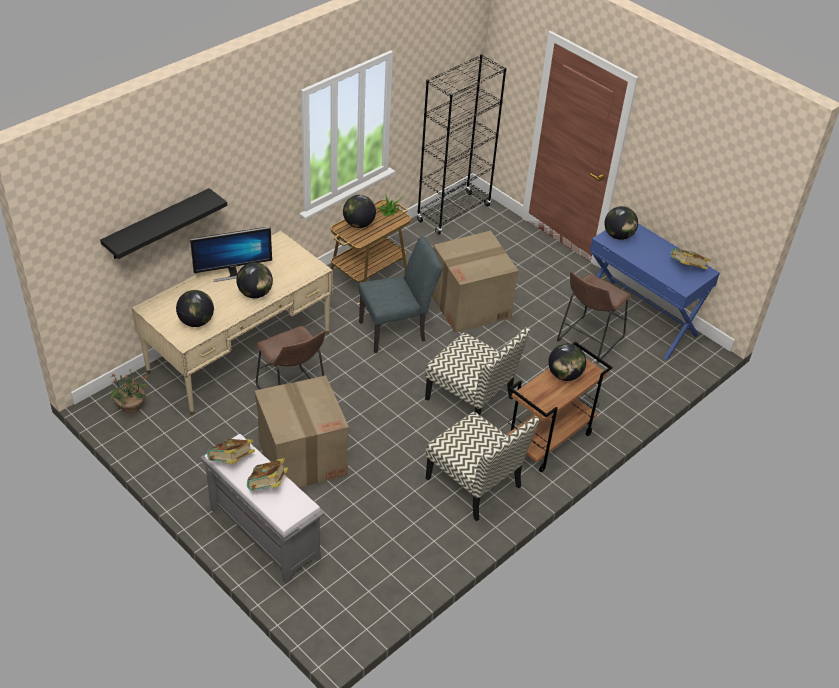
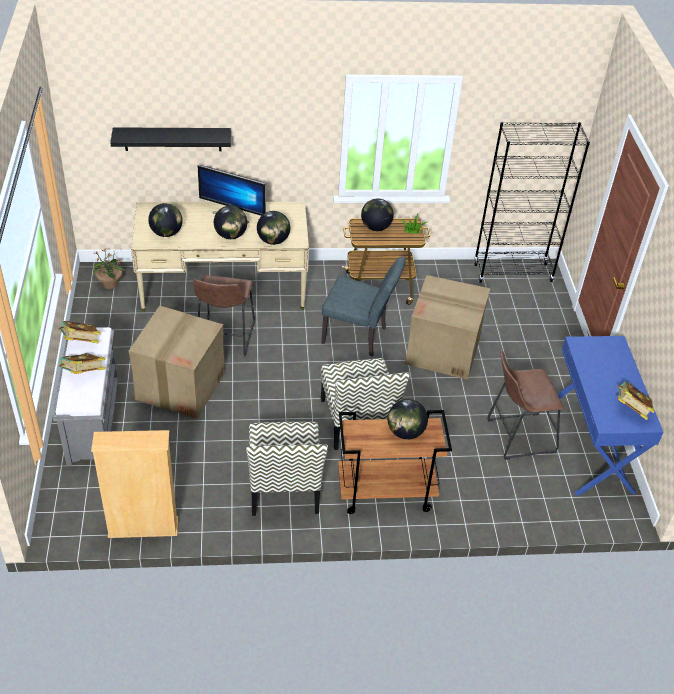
camera: 40 degrees right, 0 degrees up
globe [605,206,638,240] -> globe moved to [257,211,290,245]
none -> beige bookcase [91,430,178,538]

